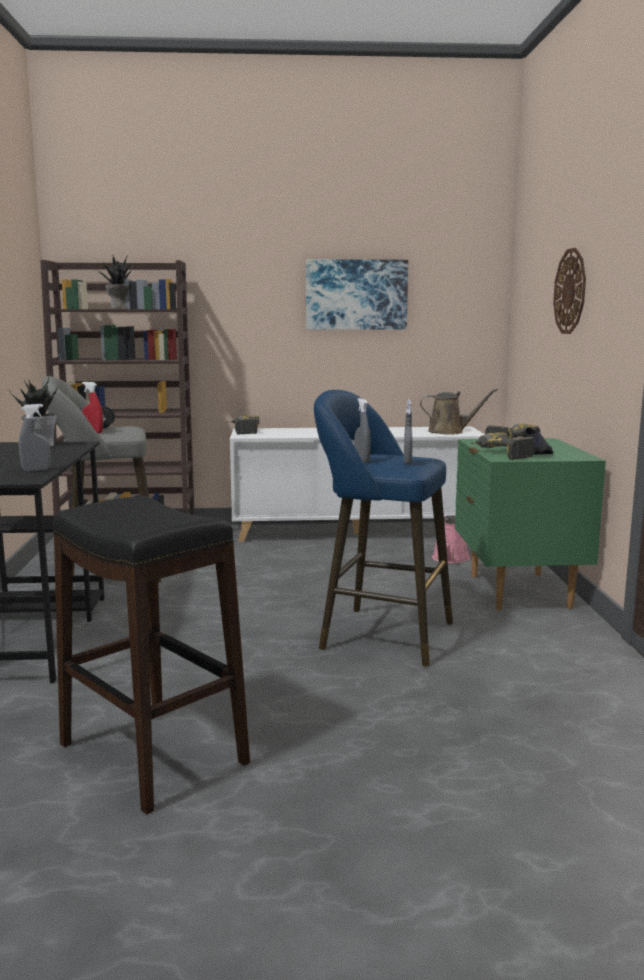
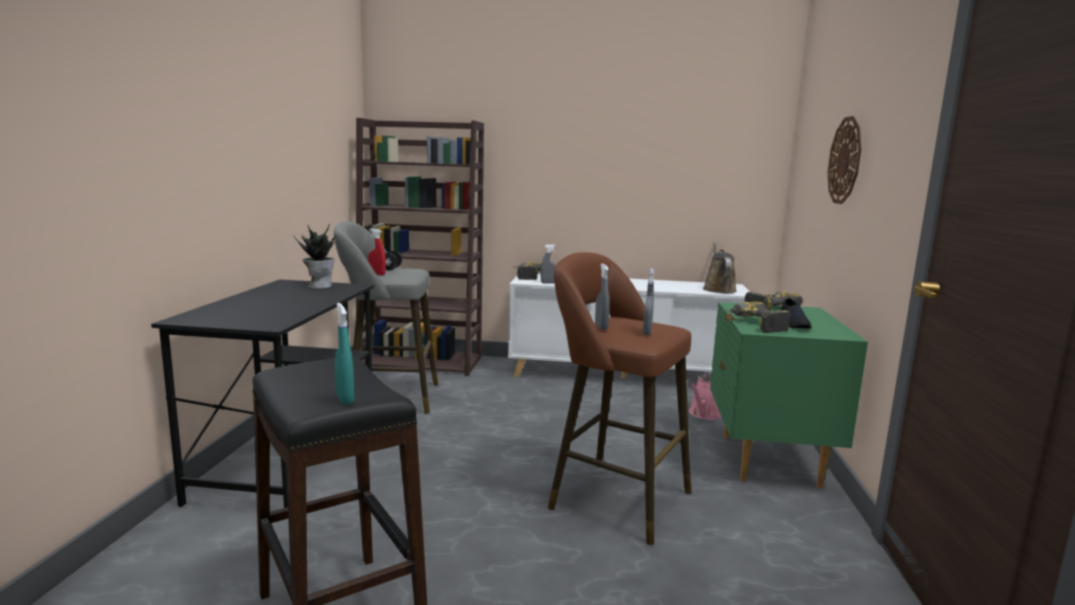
camera: 10 degrees right, 0 degrees up
grey spray bottle [19,404,51,472] -> grey spray bottle moved to [540,244,556,283]
potted plant [95,255,133,309] -> none
picture [306,259,408,330] -> none
blue stool [314,390,453,666] -> brown stool [548,252,691,545]
brown watering can [420,388,498,435] -> brown watering can turned 105 degrees counterclockwise [703,242,737,293]
none -> turquoise spray bottle [335,303,354,405]

